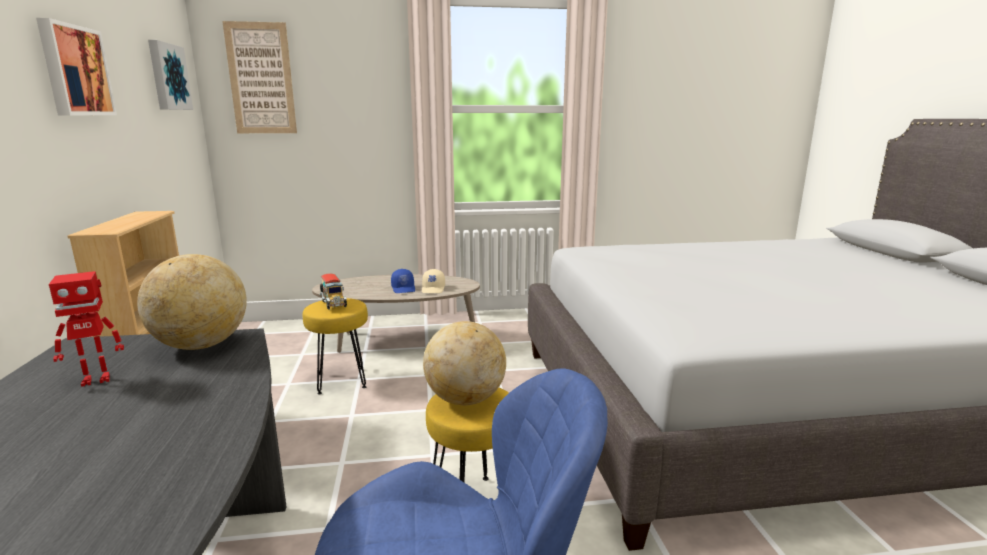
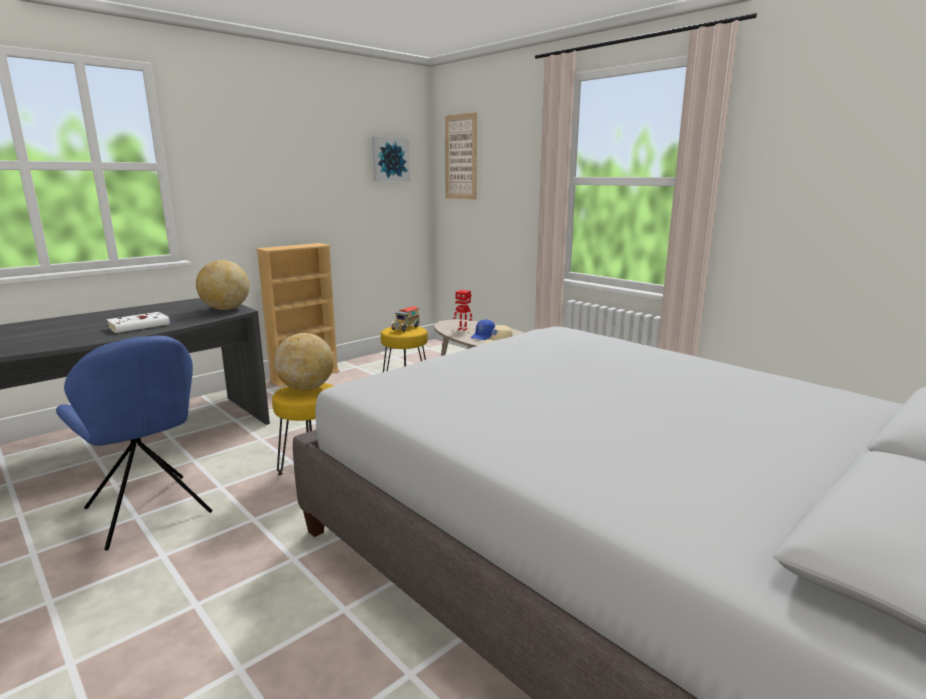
camera: 55 degrees right, 0 degrees up
picture [36,18,117,115] -> none
toy robot [49,271,124,387] -> toy robot moved to [453,290,472,331]
none -> white book [106,312,176,333]

